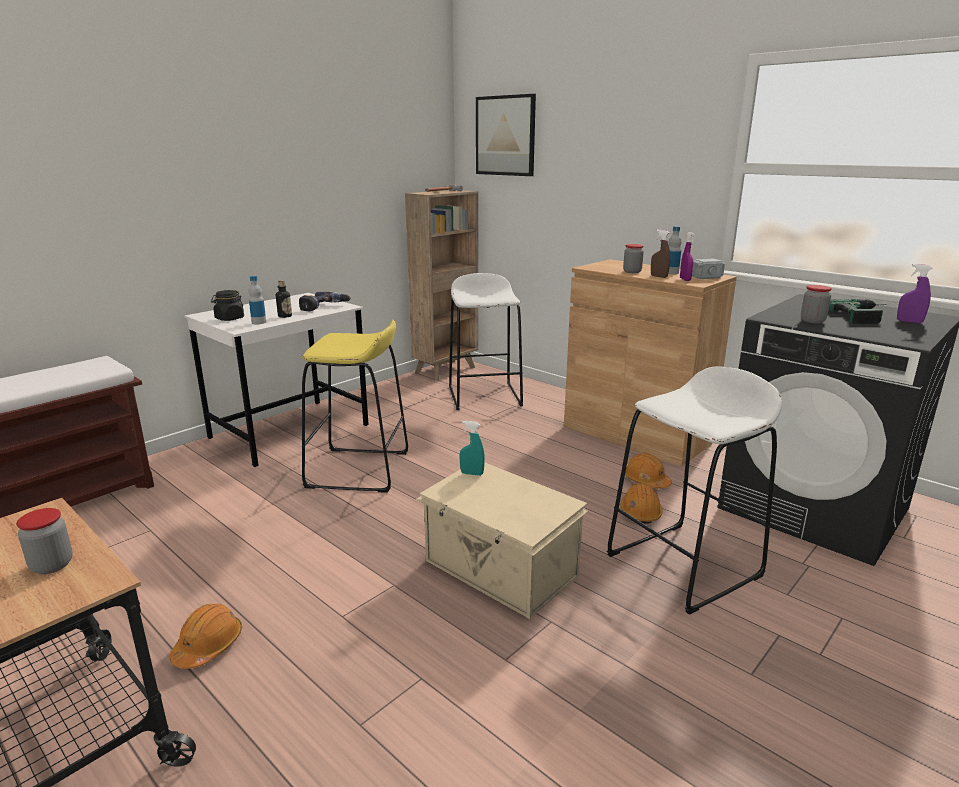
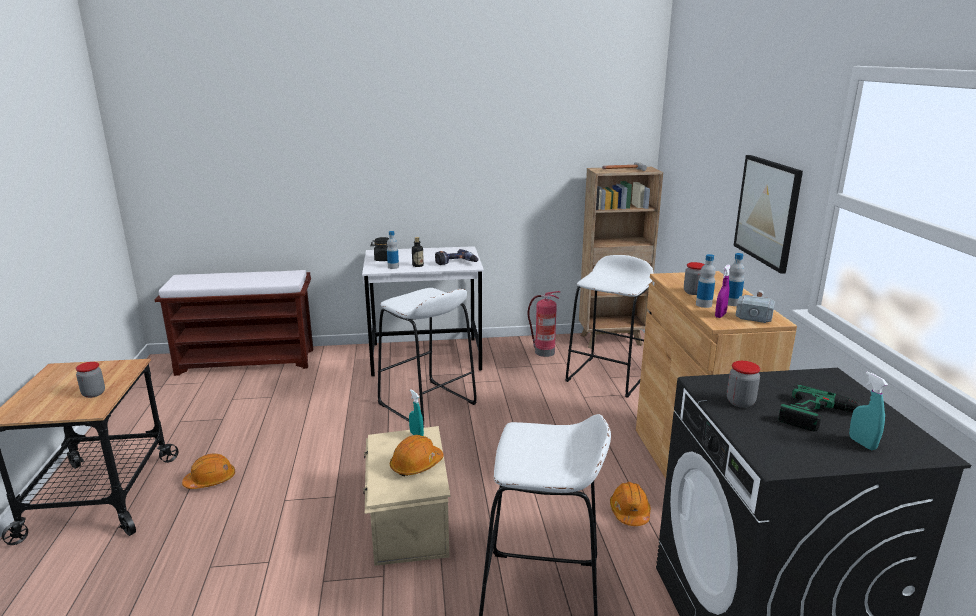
camera: 40 degrees right, 0 degrees up
yellow stool [302,320,408,493] -> white stool [378,288,477,426]
picture [476,94,536,176] -> picture moved to [733,155,803,274]
orange hard hat [620,483,663,524] -> orange hard hat moved to [390,435,444,477]
brown spray bottle [651,230,670,278] -> bottle [696,254,716,308]
purple spray bottle [897,264,933,323] -> turquoise spray bottle [849,372,888,450]
none -> fire extinguisher [528,291,560,357]

